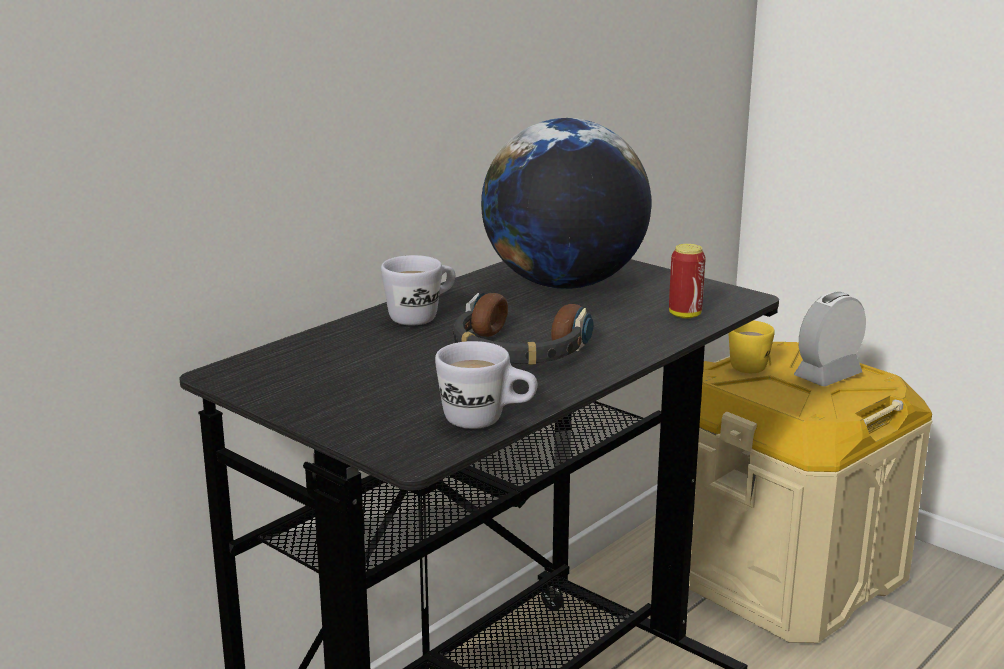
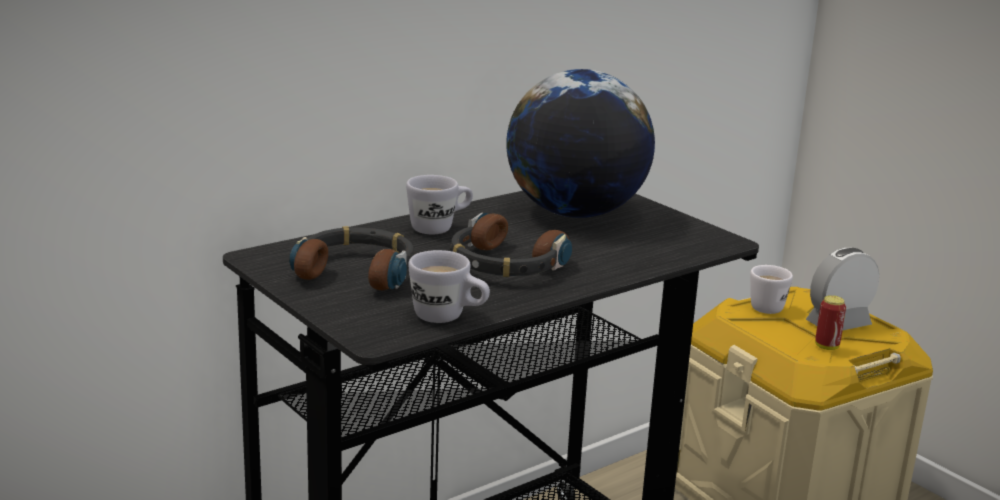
camera: 10 degrees right, 0 degrees up
can [669,244,706,319] -> can moved to [815,295,846,350]
yellow mug [728,321,775,373] -> white mug [750,265,793,314]
none -> headphones [289,226,415,290]

